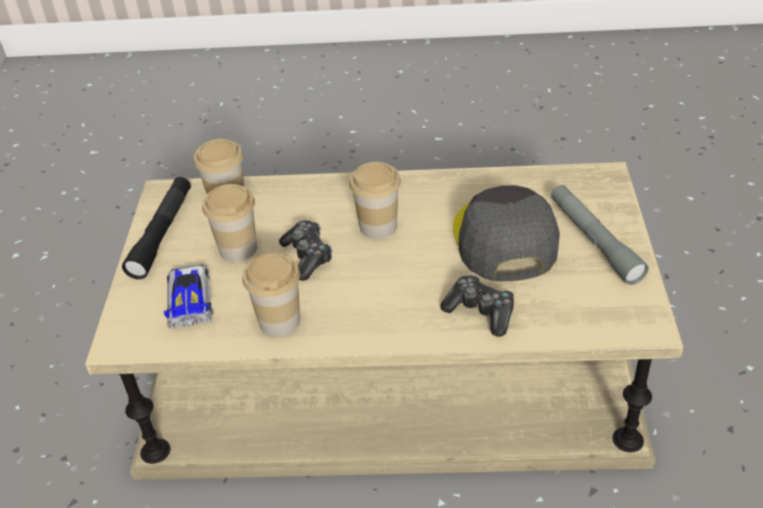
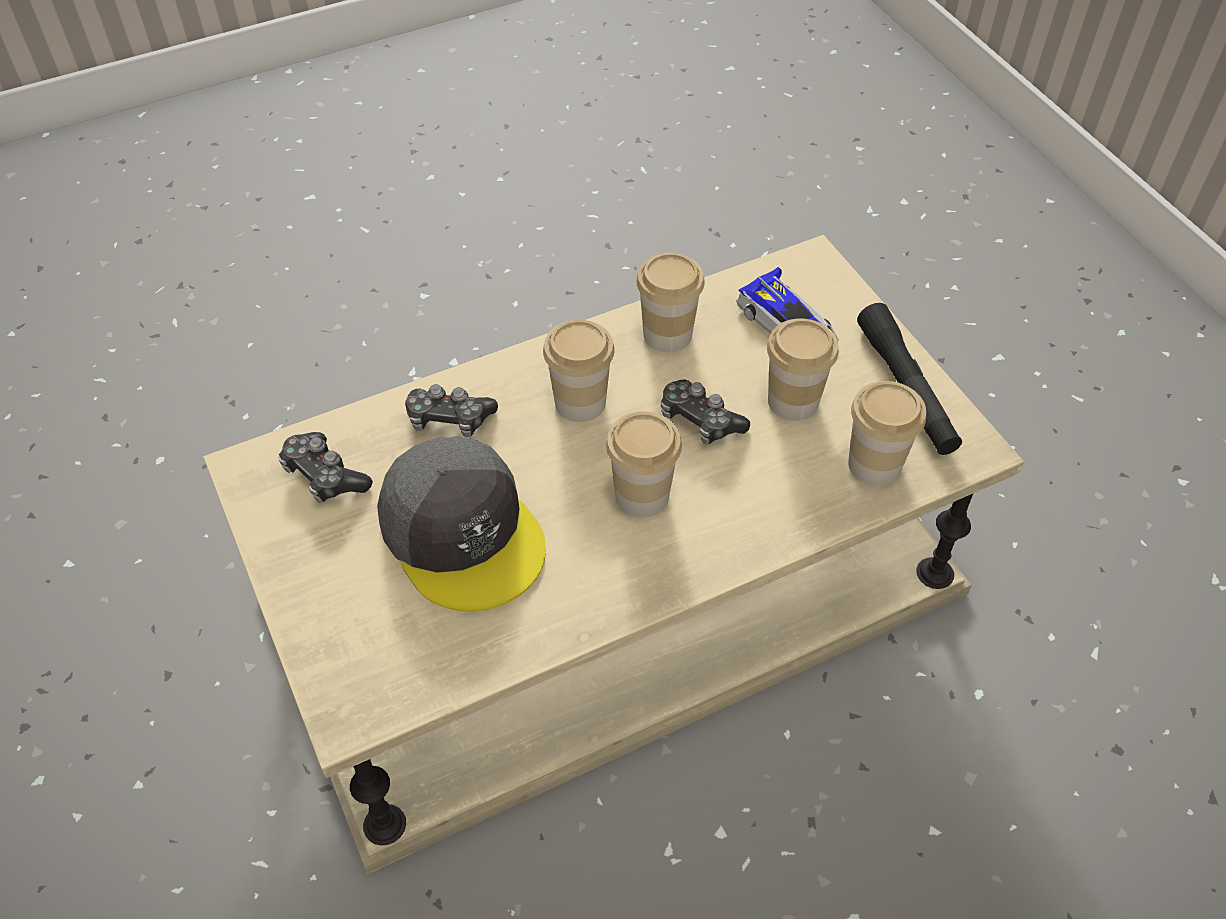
camera: 150 degrees right, 10 degrees up
grey flashlight [551,185,649,285] -> none
none -> game controller [278,432,373,502]
none -> cup [543,320,615,422]

